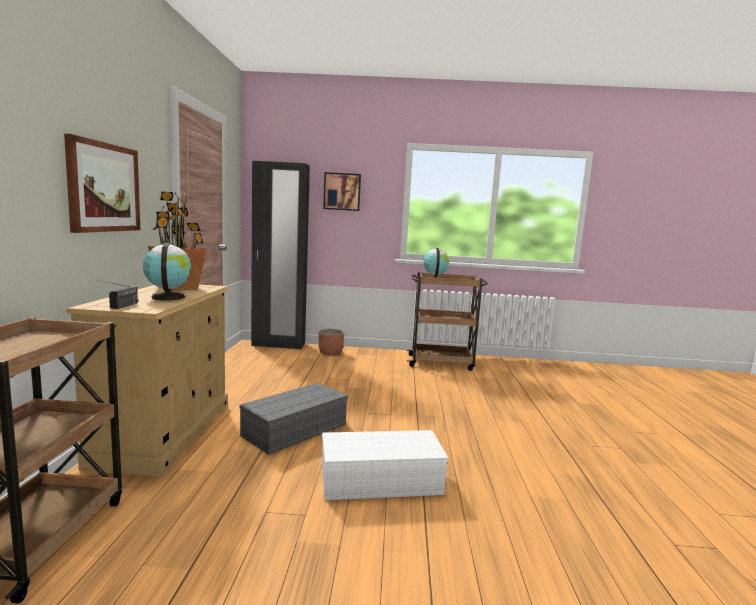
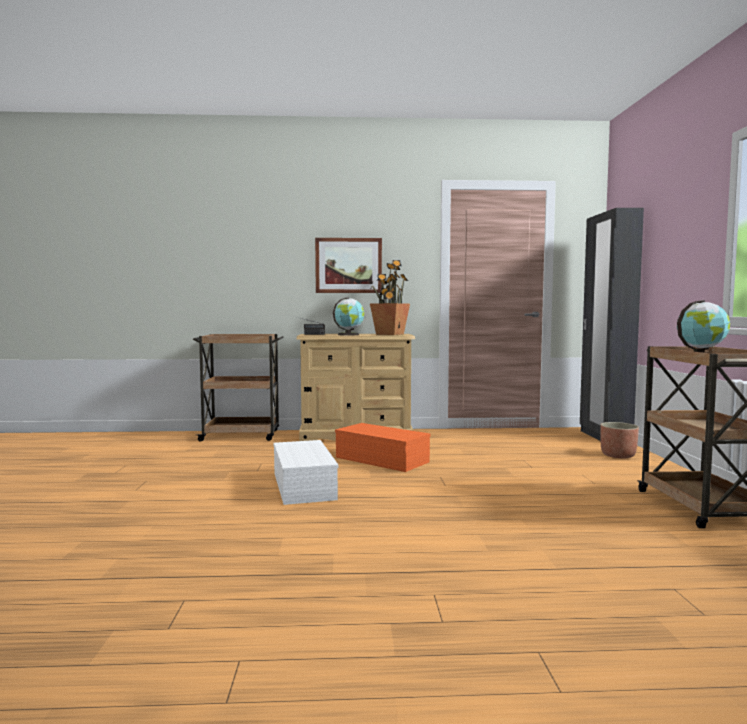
camera: 85 degrees right, 5 degrees down
grey storage box [239,383,348,455] -> orange storage box [335,423,431,472]
picture [323,172,361,211] -> none

